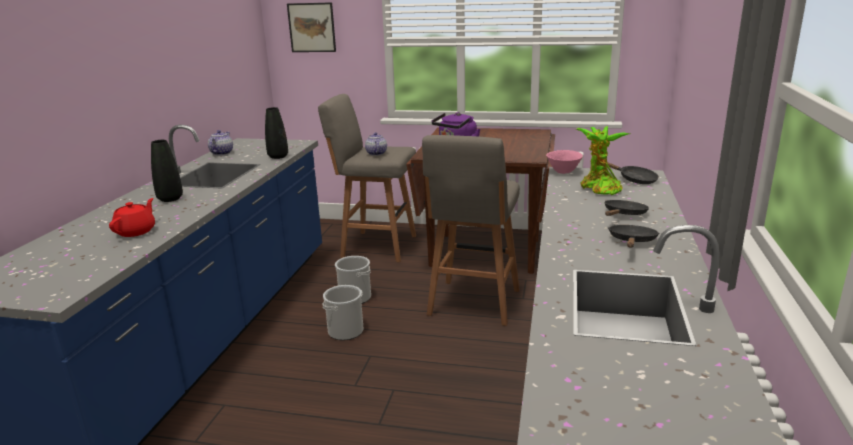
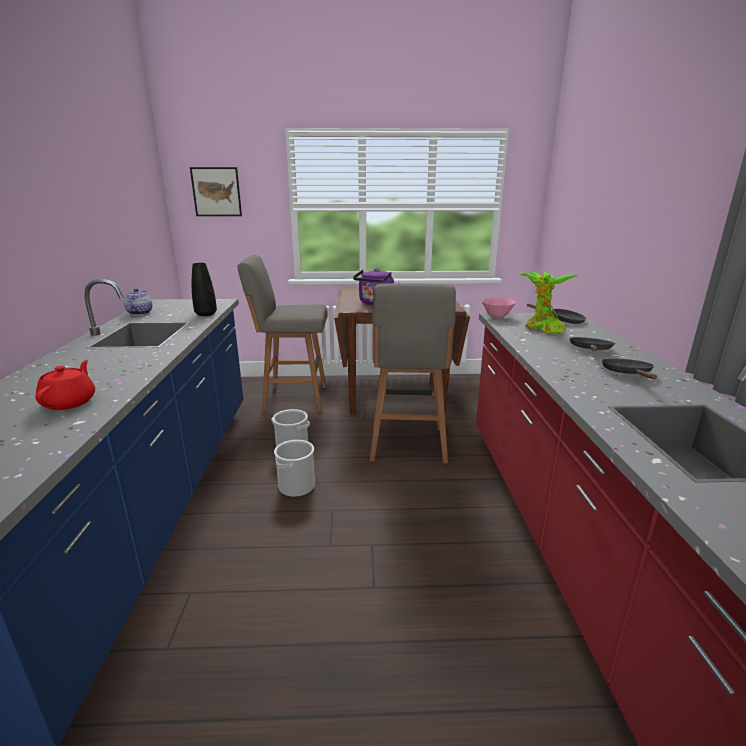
camera: 15 degrees left, 0 degrees up
black vase [151,140,183,202] -> none
teapot [365,132,387,156] -> none

